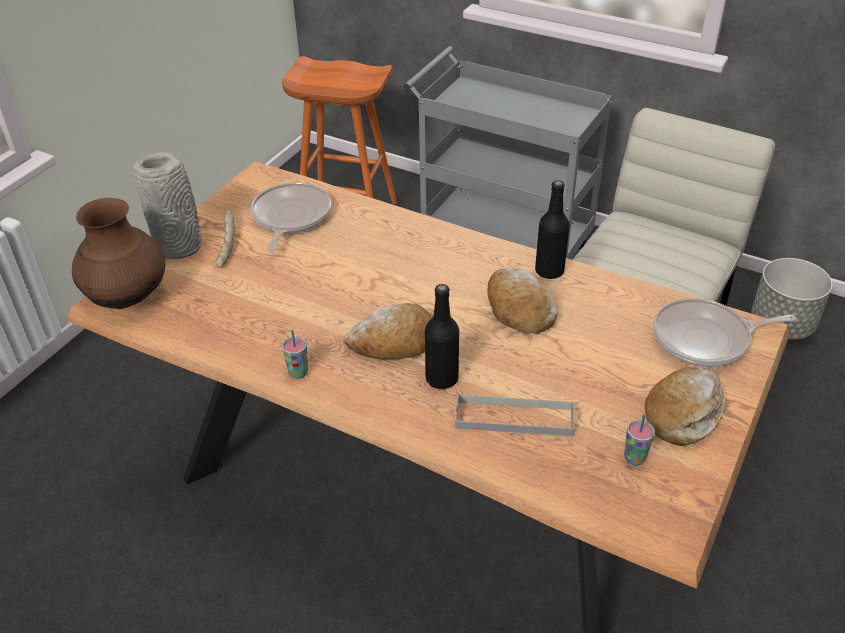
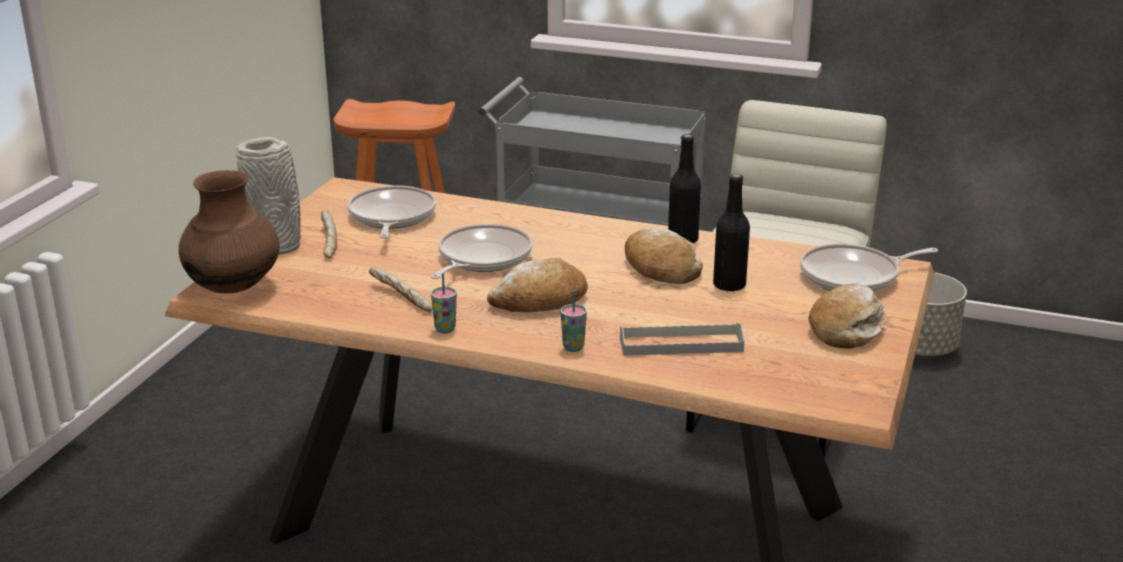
camera: 10 degrees left, 15 degrees down
black bottle [425,284,459,389] -> black bottle moved to [713,174,750,292]
cup [624,415,655,466] -> cup moved to [561,290,587,352]
none -> bread [369,266,433,312]
none -> frying pan [431,224,533,279]

